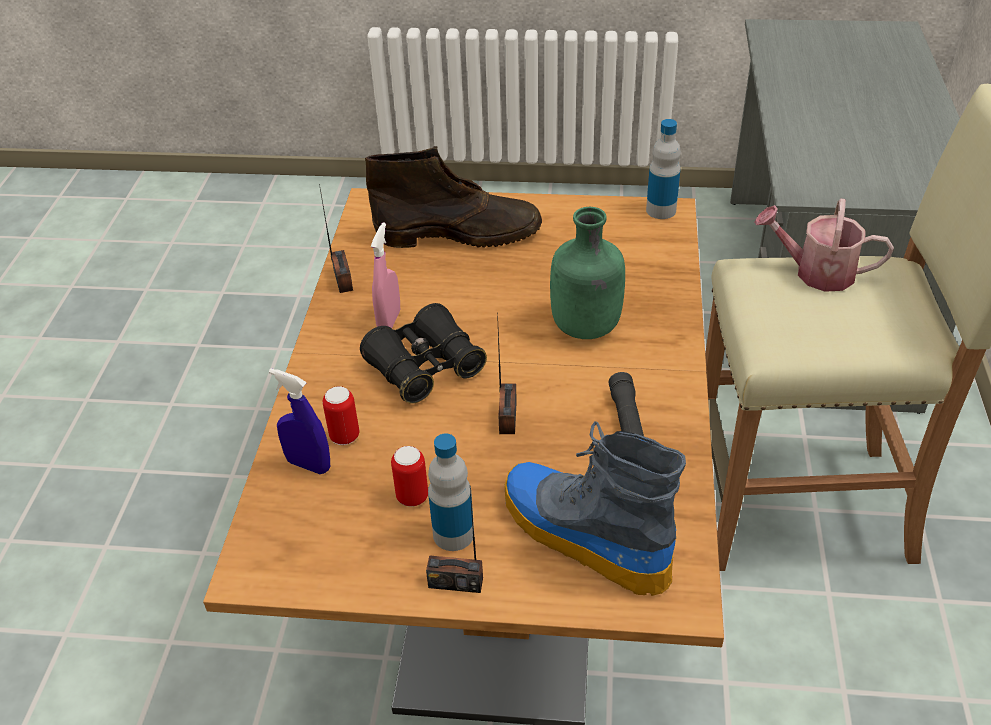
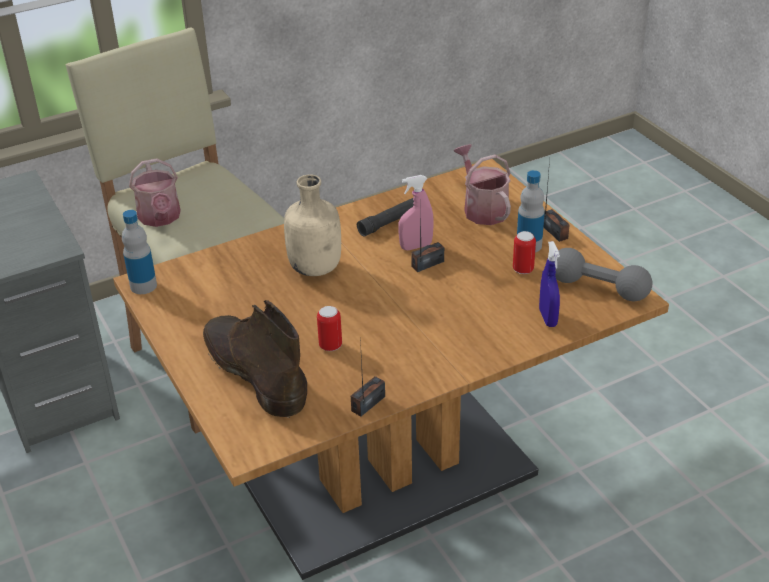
camera: 125 degrees left, 5 degrees down
can [322,386,359,445] -> can moved to [317,306,342,351]
black binoculars [360,303,487,404] -> none
pink spray bottle [371,222,400,328] -> pink spray bottle moved to [398,175,434,250]
boot [505,421,686,596] -> watering can [454,144,511,225]
green bottle [550,207,625,339] -> beige bottle [284,175,341,276]
none -> grey dumbbell [556,248,652,301]

